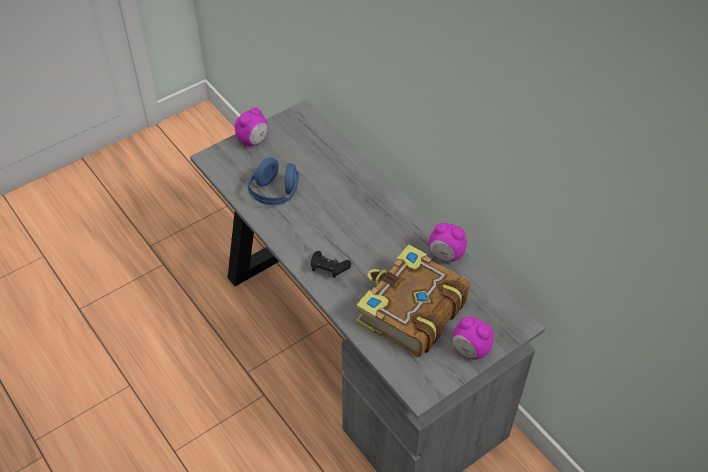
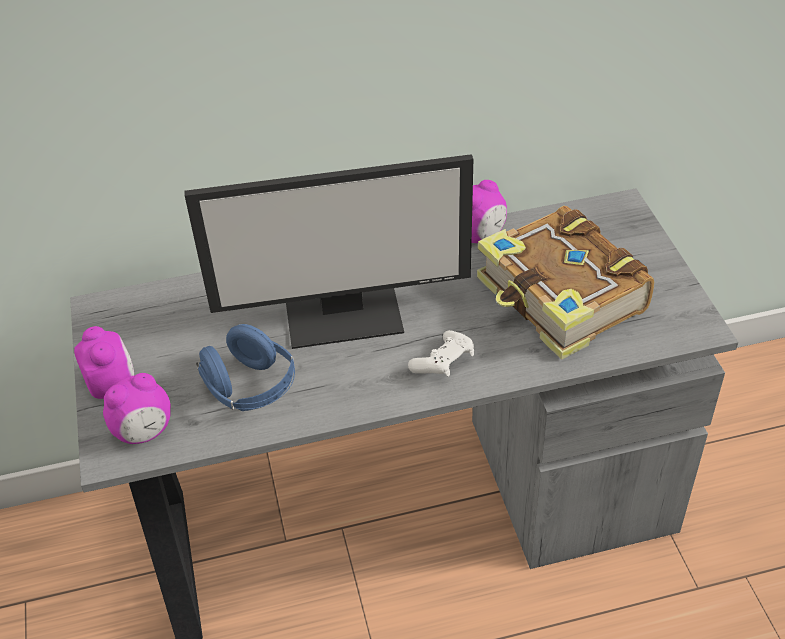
camera: 65 degrees left, 5 degrees down
black game controller [311,251,351,278] -> white game controller [408,330,474,377]
alarm clock [452,317,494,360] -> alarm clock moved to [103,373,171,444]
none -> monitor [184,154,473,349]

